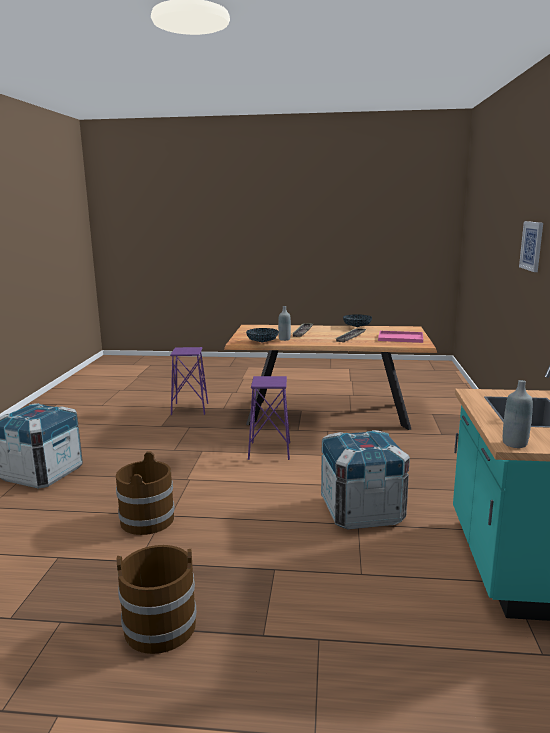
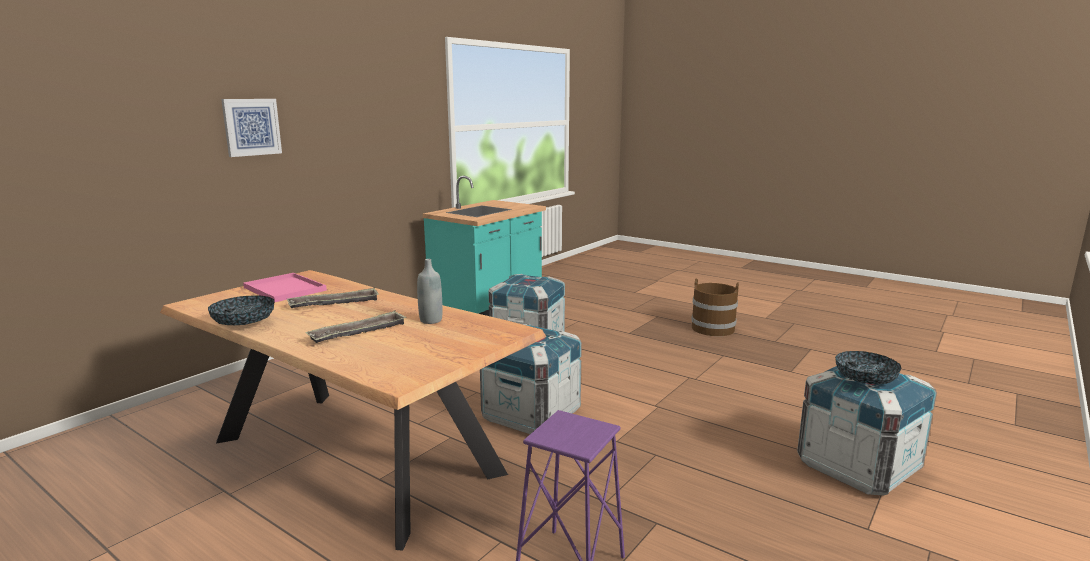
camera: 150 degrees left, 0 degrees up
brown bucket [116,452,175,535] -> none
bowl [246,328,279,343] -> bowl moved to [835,351,901,384]
purple stool [248,376,290,460] -> crate [480,324,582,434]
grey bottle [503,380,533,448] -> none

